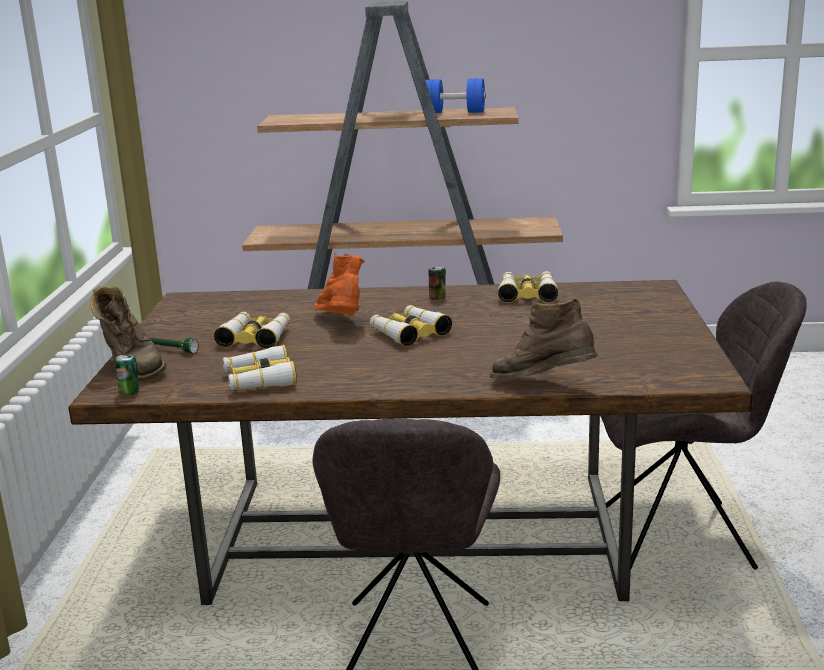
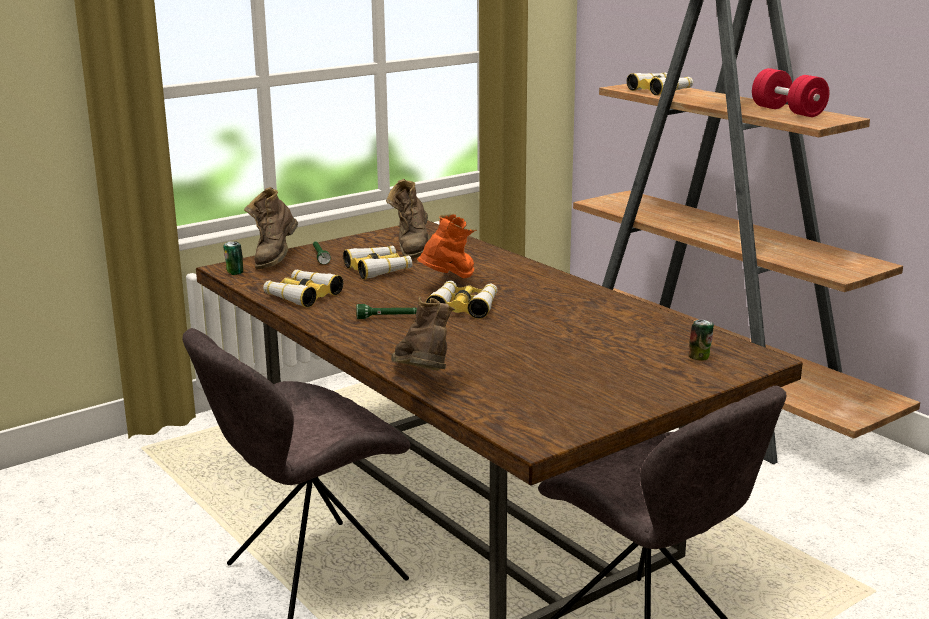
camera: 50 degrees right, 0 degrees up
blue dumbbell [426,78,486,113] -> red dumbbell [752,68,829,117]
can [428,266,446,300] -> can moved to [689,320,714,361]
binoculars [498,271,559,303] -> binoculars moved to [627,72,693,96]
none -> green flashlight [356,304,417,319]
none -> brown boot [386,179,430,259]

